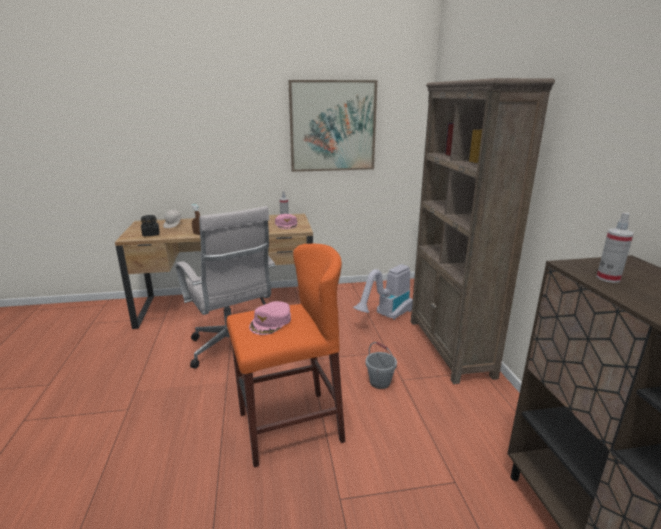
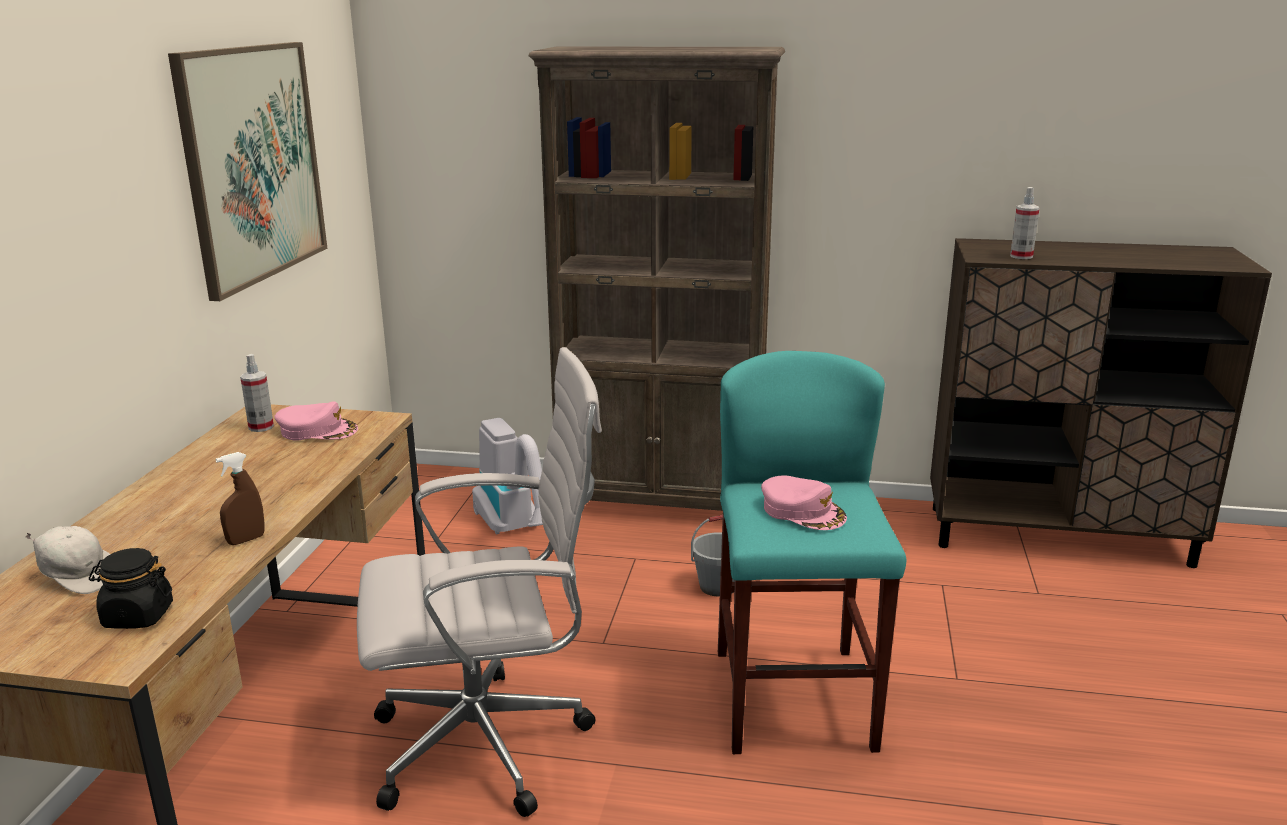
camera: 70 degrees left, 0 degrees up
orange stool [226,244,345,468] -> turquoise stool [718,351,906,754]

